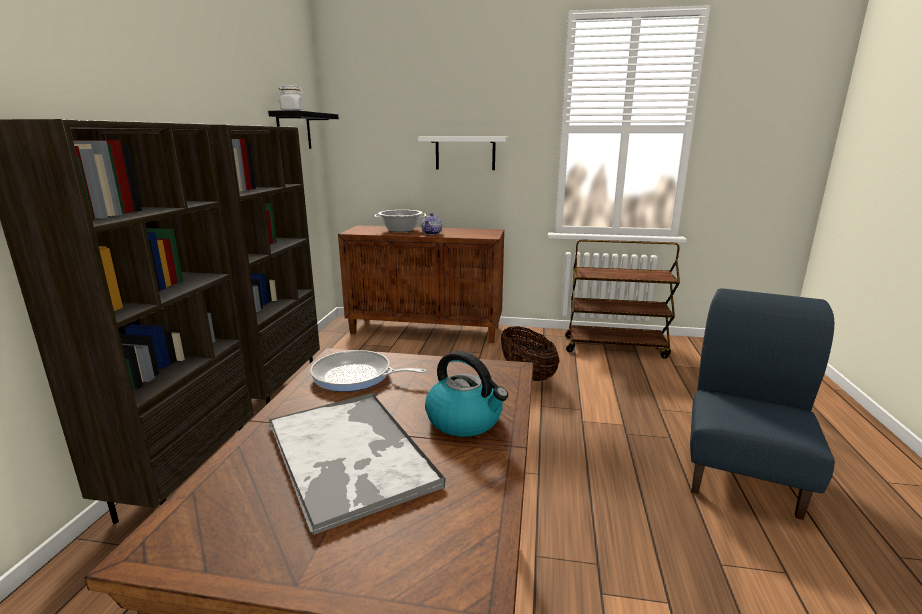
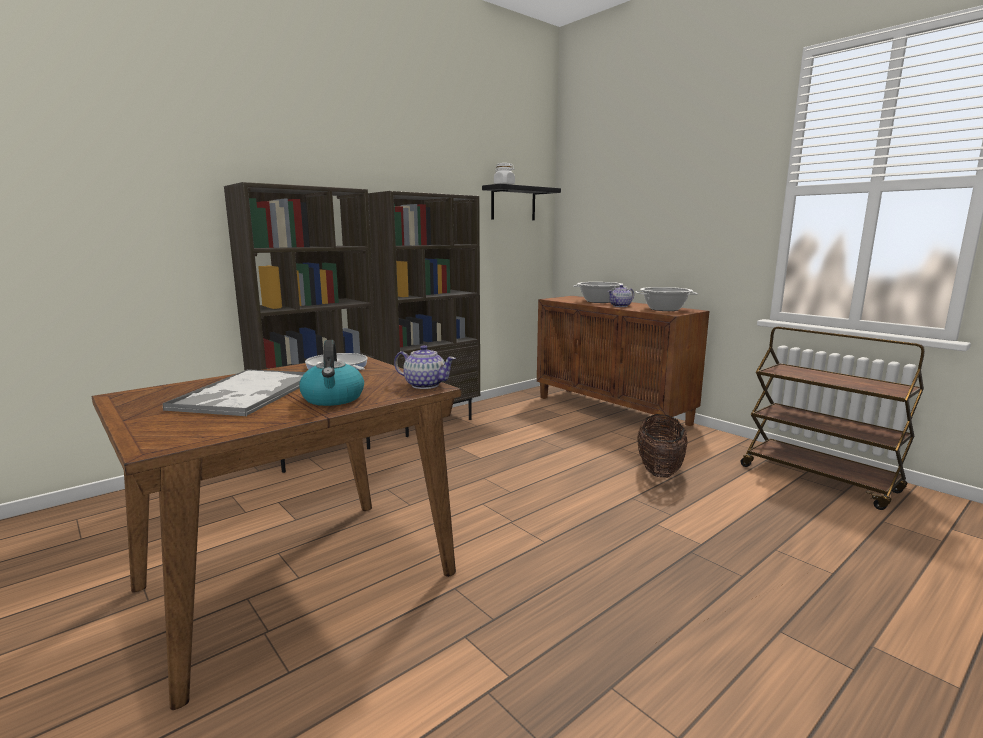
camera: 40 degrees right, 5 degrees down
white shelf [418,137,508,170] -> none
blue chair [690,288,835,520] -> none
none -> teapot [394,345,456,389]
none -> cooking pot [635,287,698,311]

